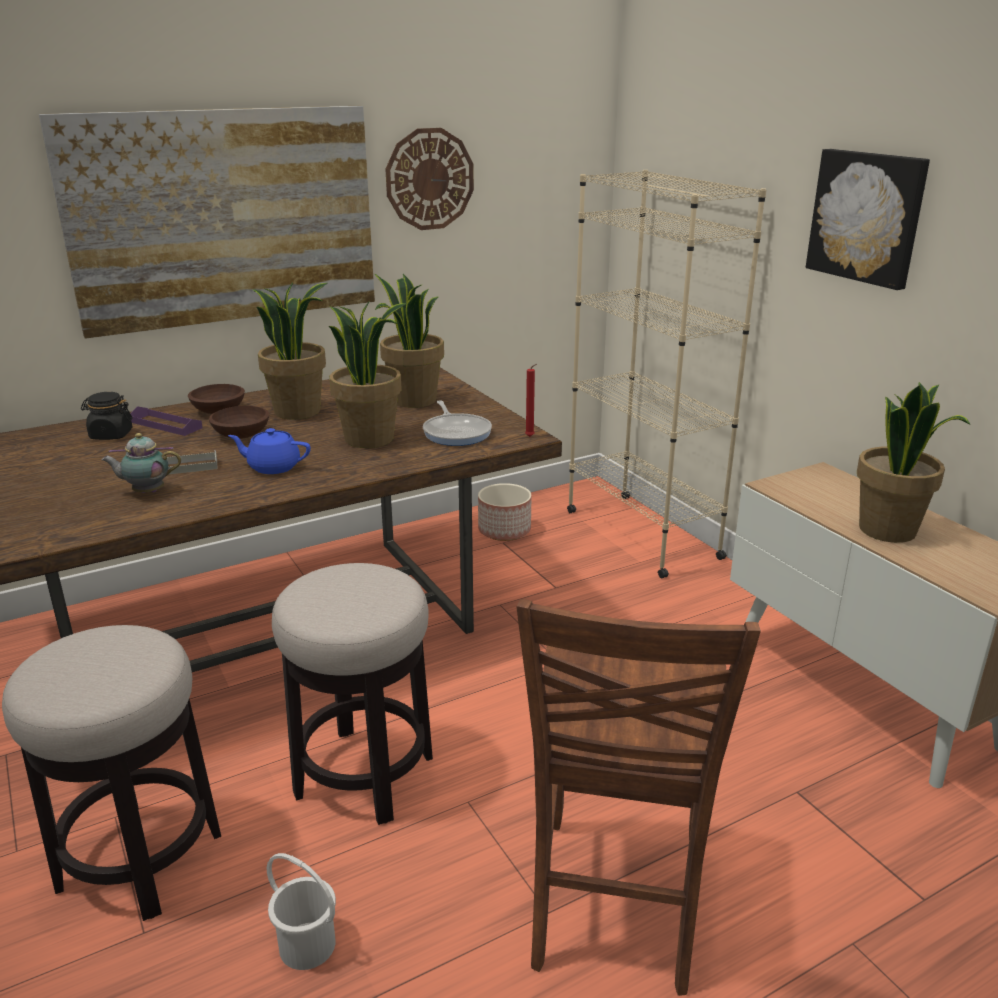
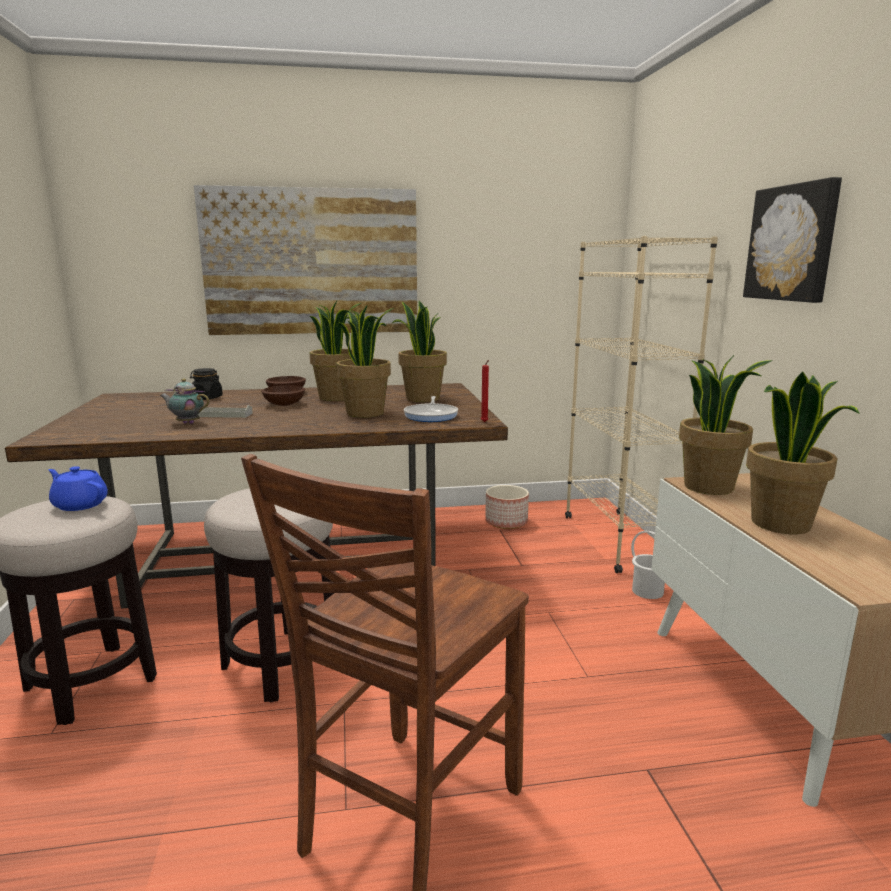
camera: 20 degrees right, 10 degrees down
purple tray [130,406,203,436] -> none
blue teapot [228,428,311,474] -> blue teapot moved to [48,466,108,511]
white bucket [267,853,336,970] -> white bucket moved to [631,531,665,599]
wall clock [385,128,474,230] -> none
none -> potted plant [679,355,773,495]

